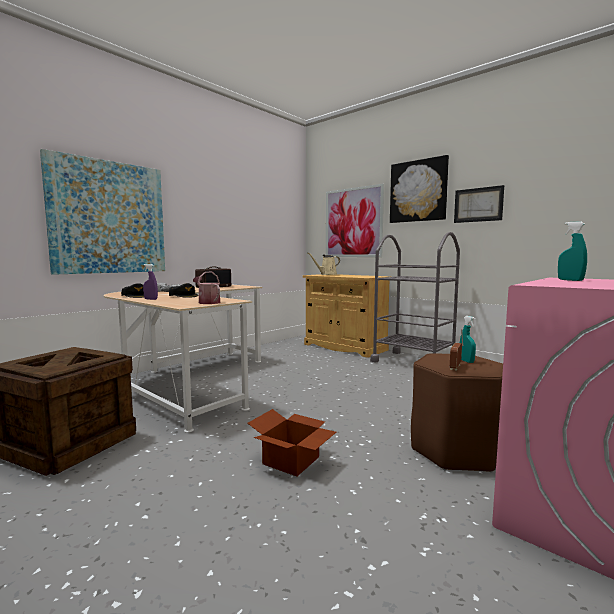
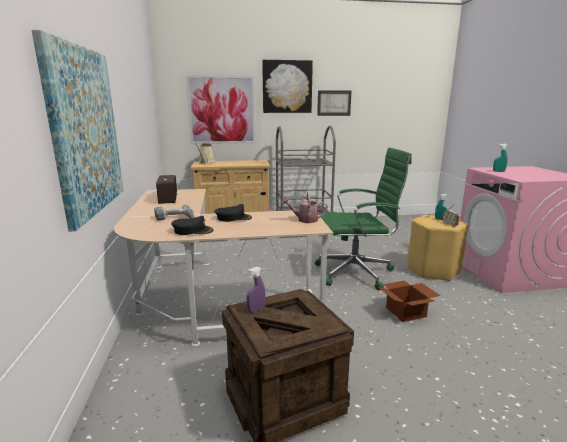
camera: 50 degrees left, 10 degrees up
purple spray bottle [143,264,158,300] -> purple spray bottle moved to [247,267,266,313]
brown stool [411,354,503,473] -> yellow stool [407,215,468,281]
none -> green office chair [315,148,412,290]

